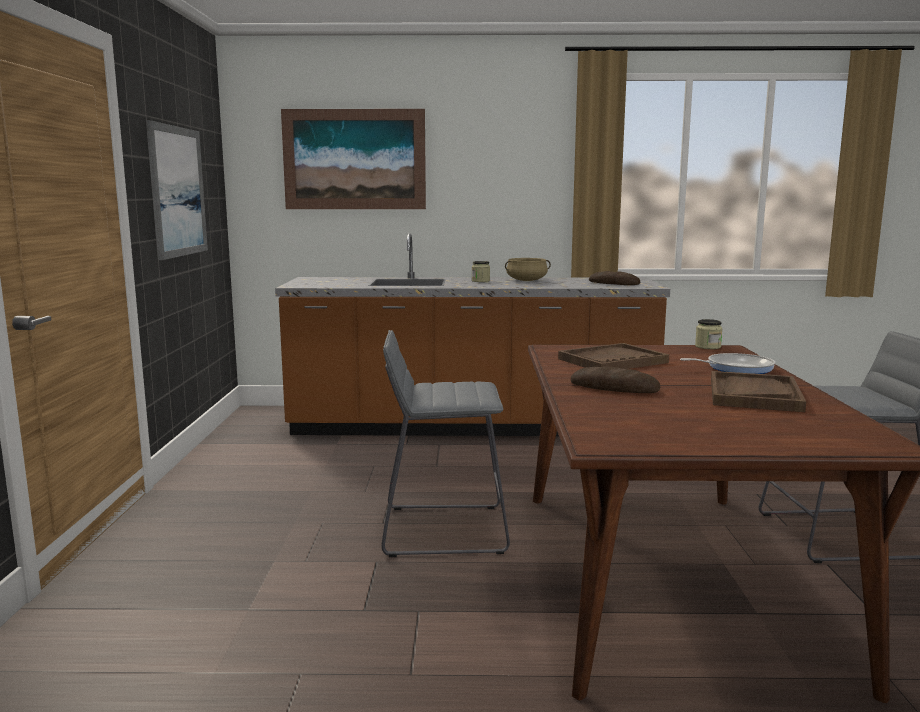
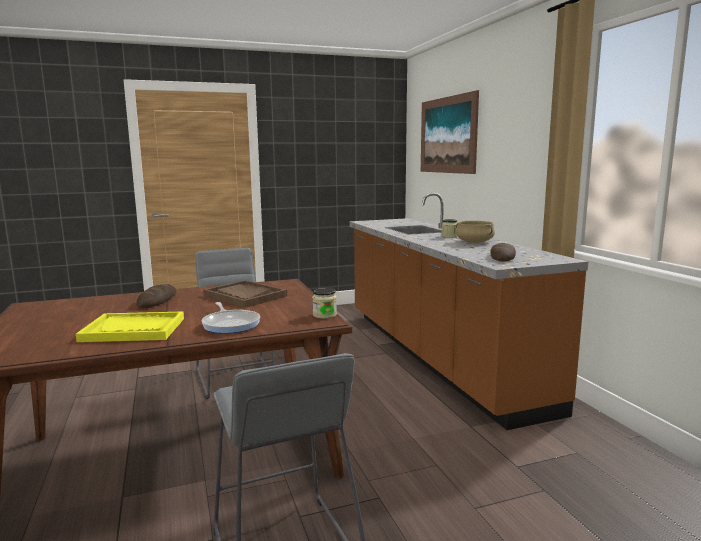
camera: 70 degrees right, 0 degrees up
picture [146,120,208,260] -> none
brown tray [711,371,806,412] -> yellow tray [76,312,184,342]

